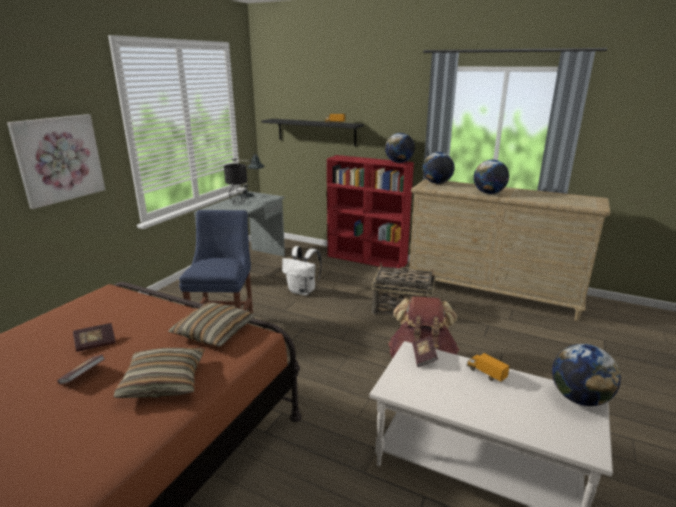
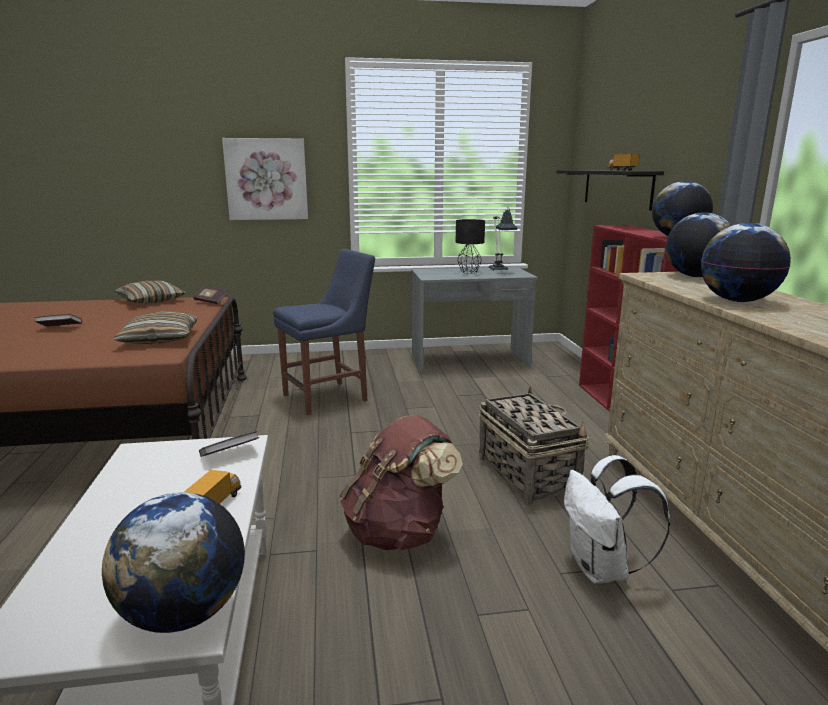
camera: 55 degrees right, 5 degrees down
book [73,323,116,352] -> book moved to [193,286,228,304]
pillow [114,348,205,398] -> pillow moved to [115,281,186,303]
white backpack [282,246,322,296] -> white backpack moved to [564,455,670,584]

